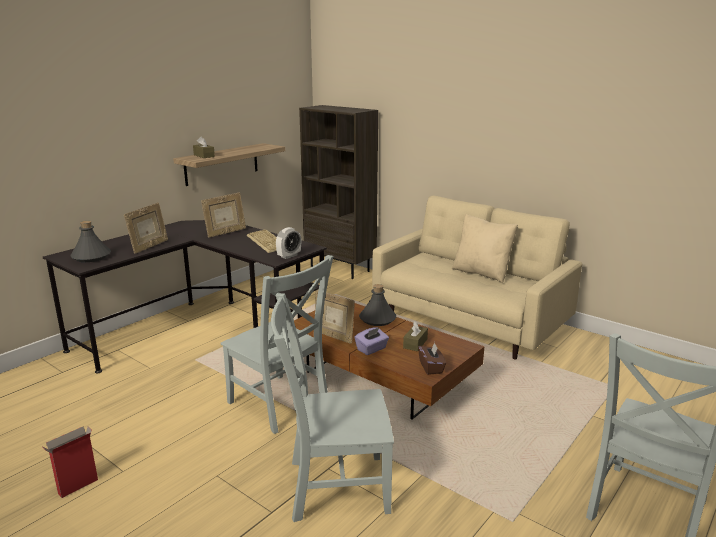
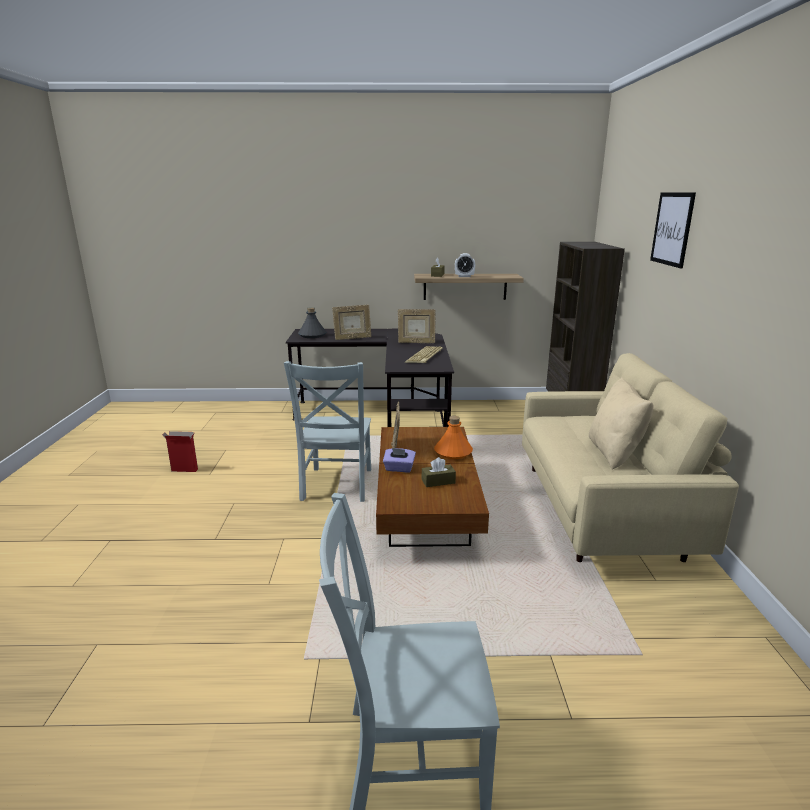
camera: 50 degrees right, 0 degrees up
grey chair [271,293,394,522] -> none
alarm clock [276,227,301,259] -> alarm clock moved to [455,253,475,277]
grey bottle [359,284,396,326] -> orange bottle [434,416,473,459]
brown tissue box [418,342,446,375] -> none
none -> picture [650,193,696,268]

